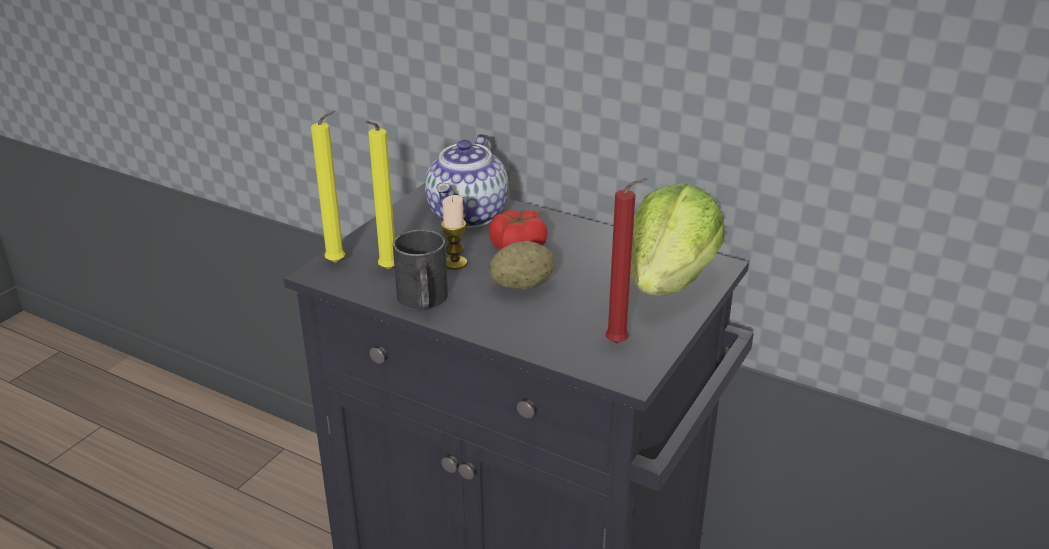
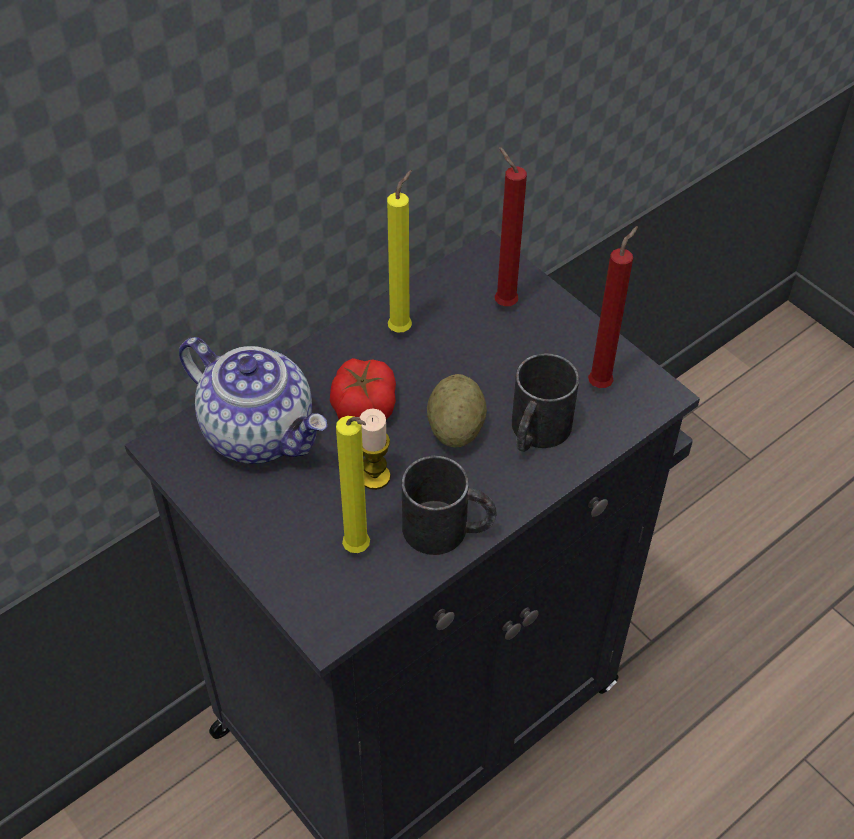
camera: 70 degrees left, 20 degrees up
yellow candle [311,111,345,263] -> yellow candle moved to [387,170,412,332]
lettuce [630,183,725,296] -> red candle [495,147,527,306]
none -> black mug [512,353,579,452]

